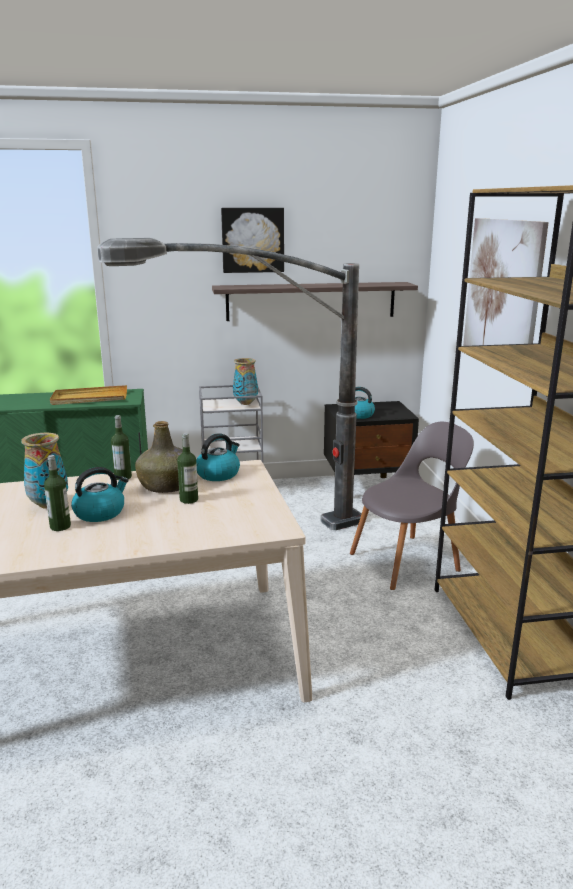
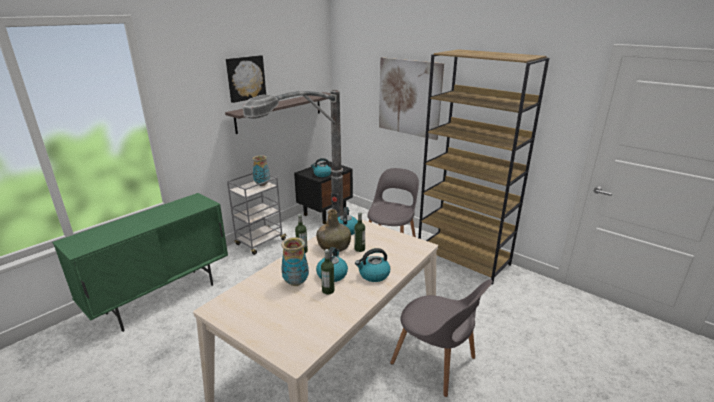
camera: 40 degrees left, 5 degrees up
beige tray [50,385,127,405] -> none
none -> kettle [355,248,390,282]
none -> grey chair [390,279,493,397]

